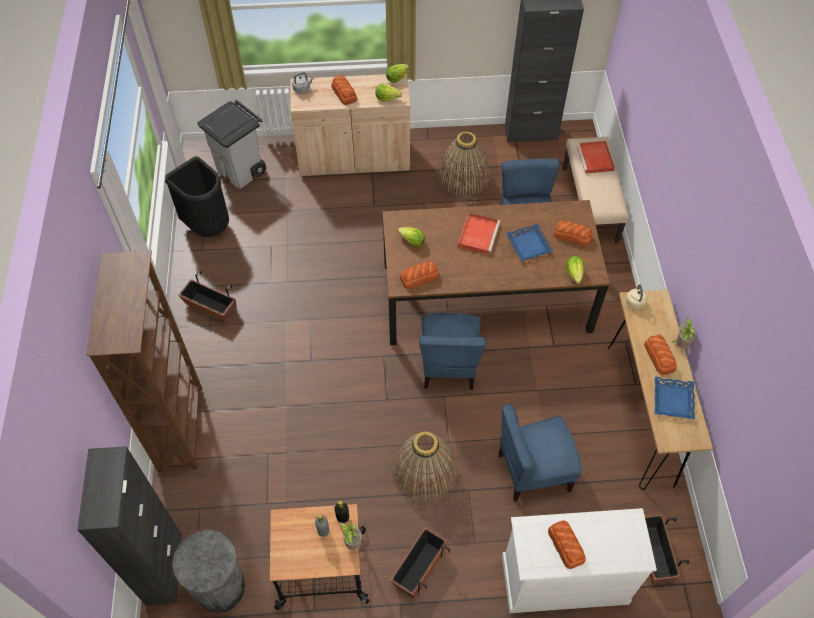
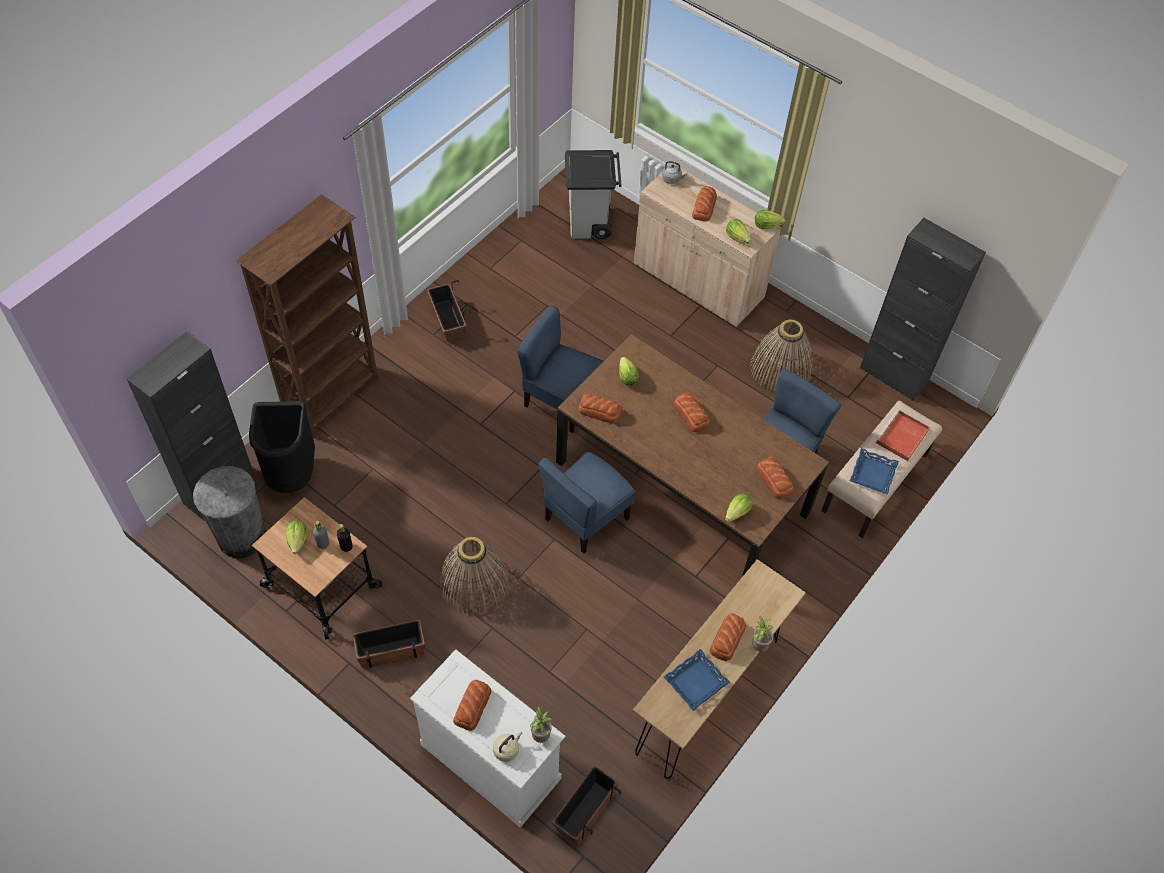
camera: 40 degrees right, 0 degrees up
black trash can [165,156,229,237] -> black trash can moved to [249,401,315,493]
potted plant [341,520,362,550] -> potted plant moved to [530,706,552,743]
red tray [457,213,500,254] -> bread [673,392,710,433]
blue chair [499,404,582,501] -> blue chair moved to [517,305,604,433]
blue tray [506,223,554,261] -> blue tray moved to [850,448,899,495]
beige kettle [626,282,647,309] -> beige kettle moved to [493,731,522,762]
none -> lettuce [286,520,308,554]

